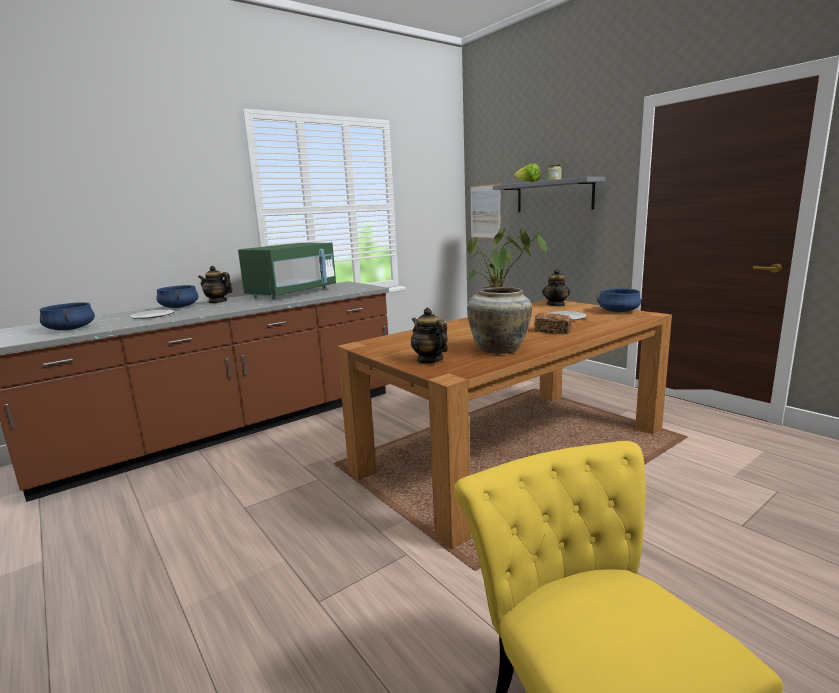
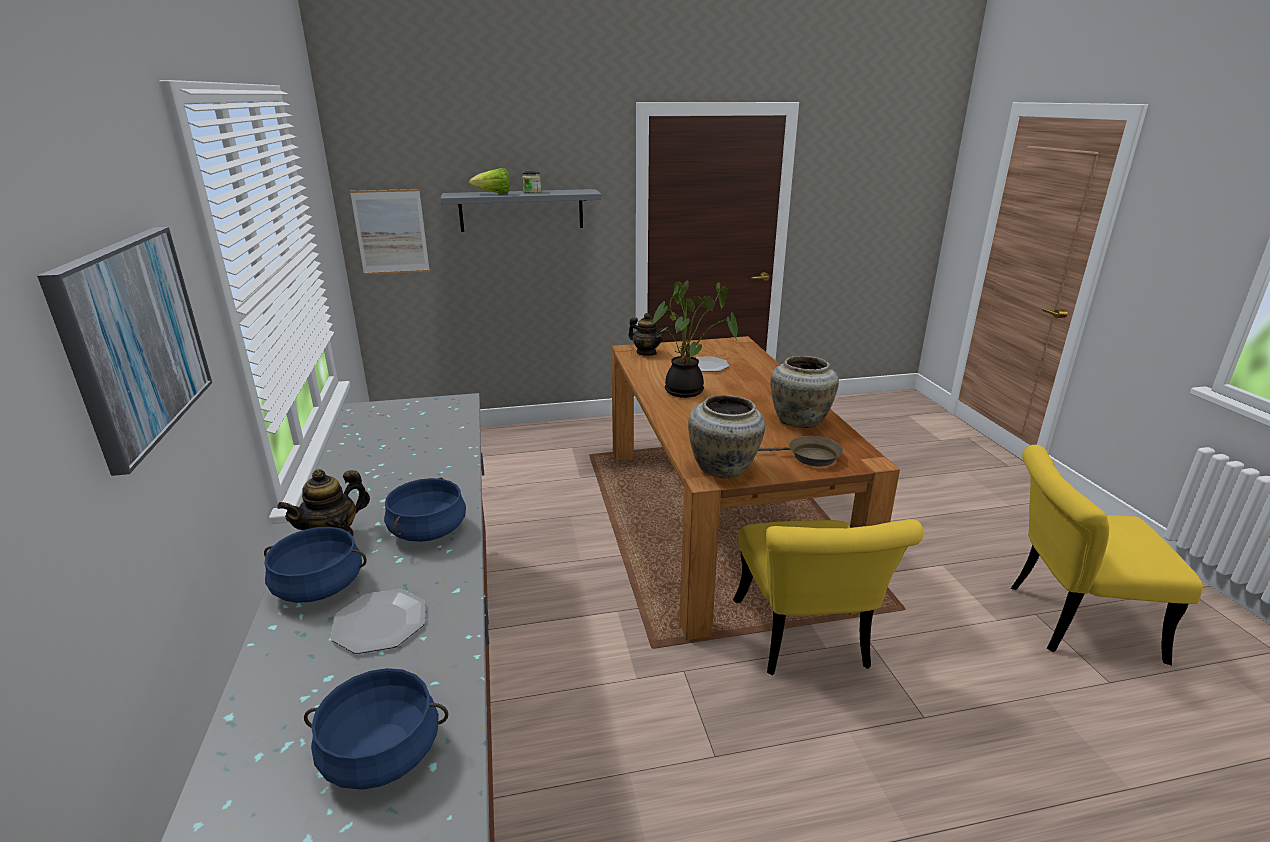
camera: 65 degrees left, 10 degrees up
green microwave [238,243,336,299] -> none
teapot [411,308,448,364] -> brown frying pan [758,436,843,467]
bread [534,313,572,334] -> none
blue cooking pot [596,288,641,312] -> blue cooking pot moved to [384,477,466,542]
none -> picture [37,227,212,476]
none -> beige vase [688,395,765,478]
none -> yellow chair [733,519,923,676]

